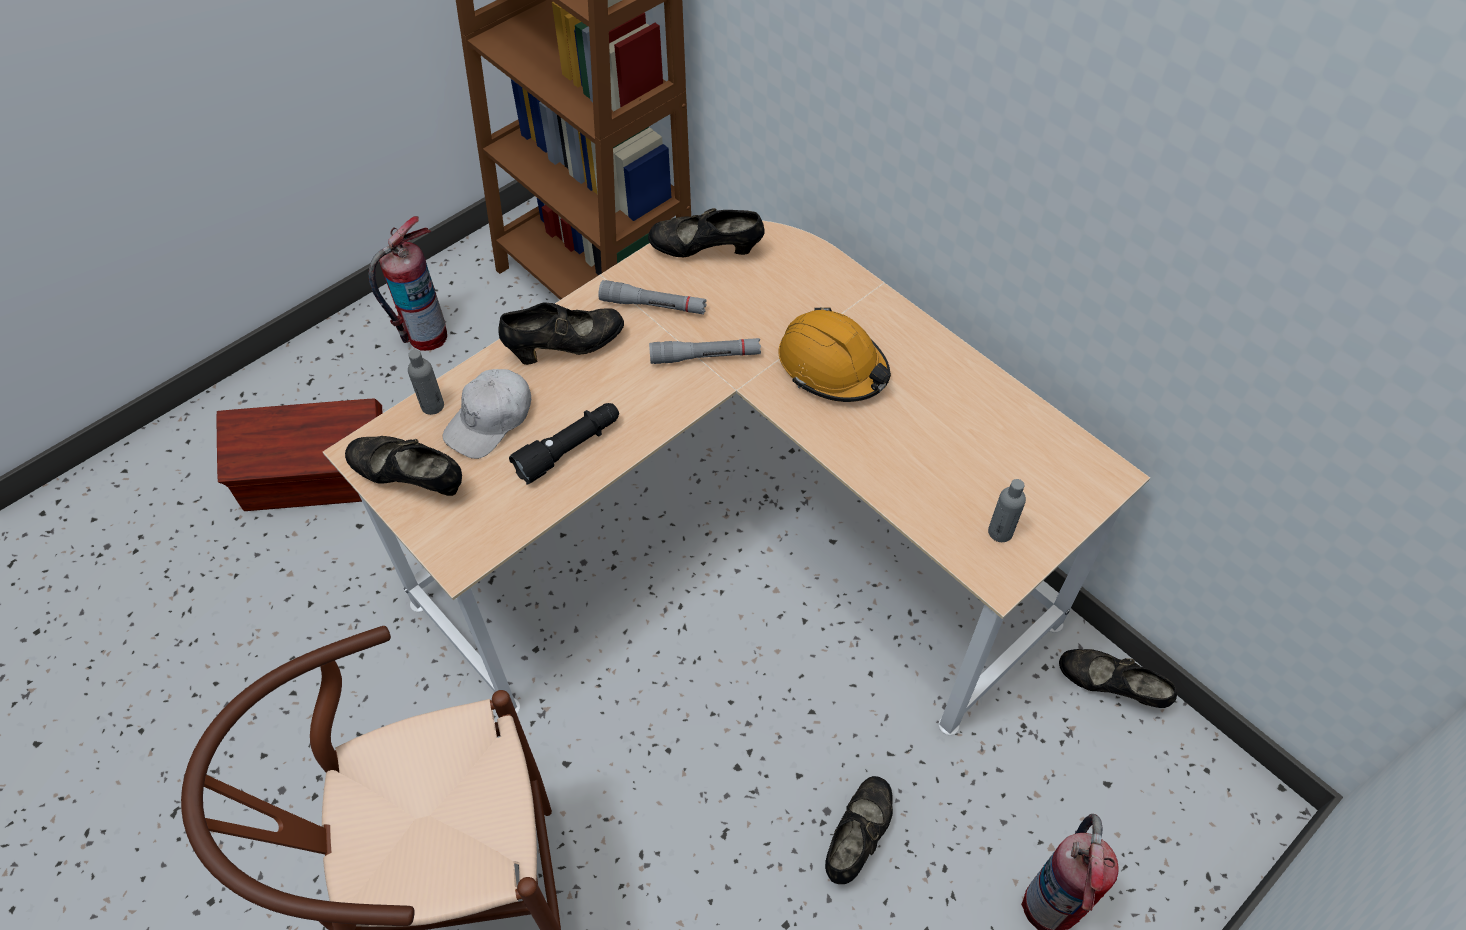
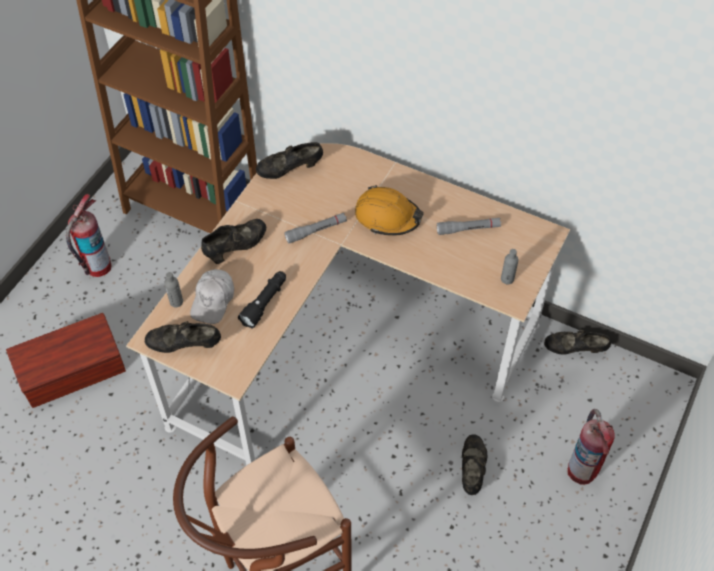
camera: 20 degrees left, 0 degrees up
grey flashlight [598,280,707,314] -> grey flashlight moved to [437,218,501,235]

